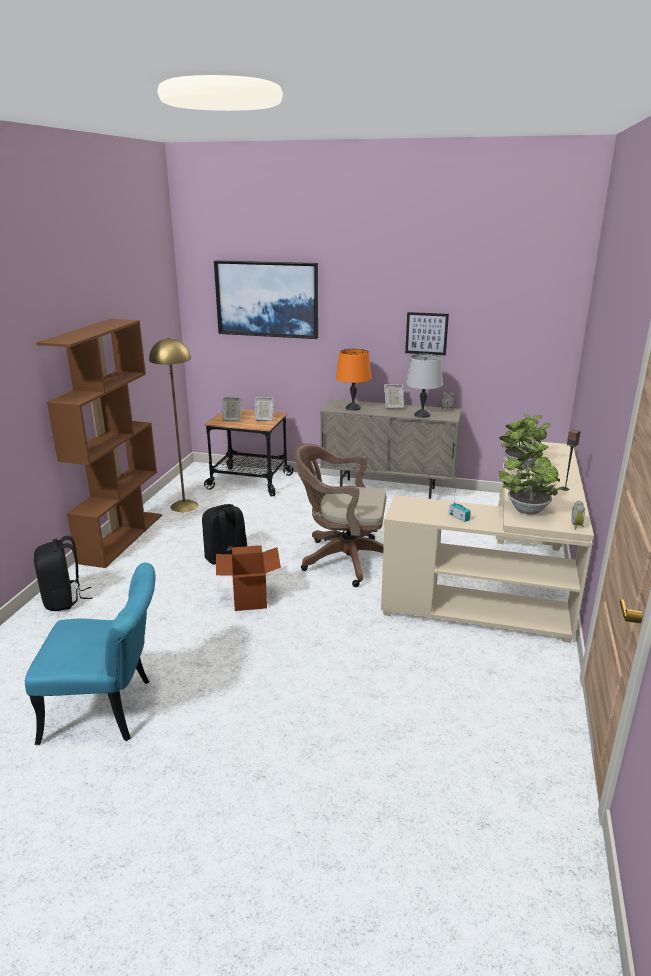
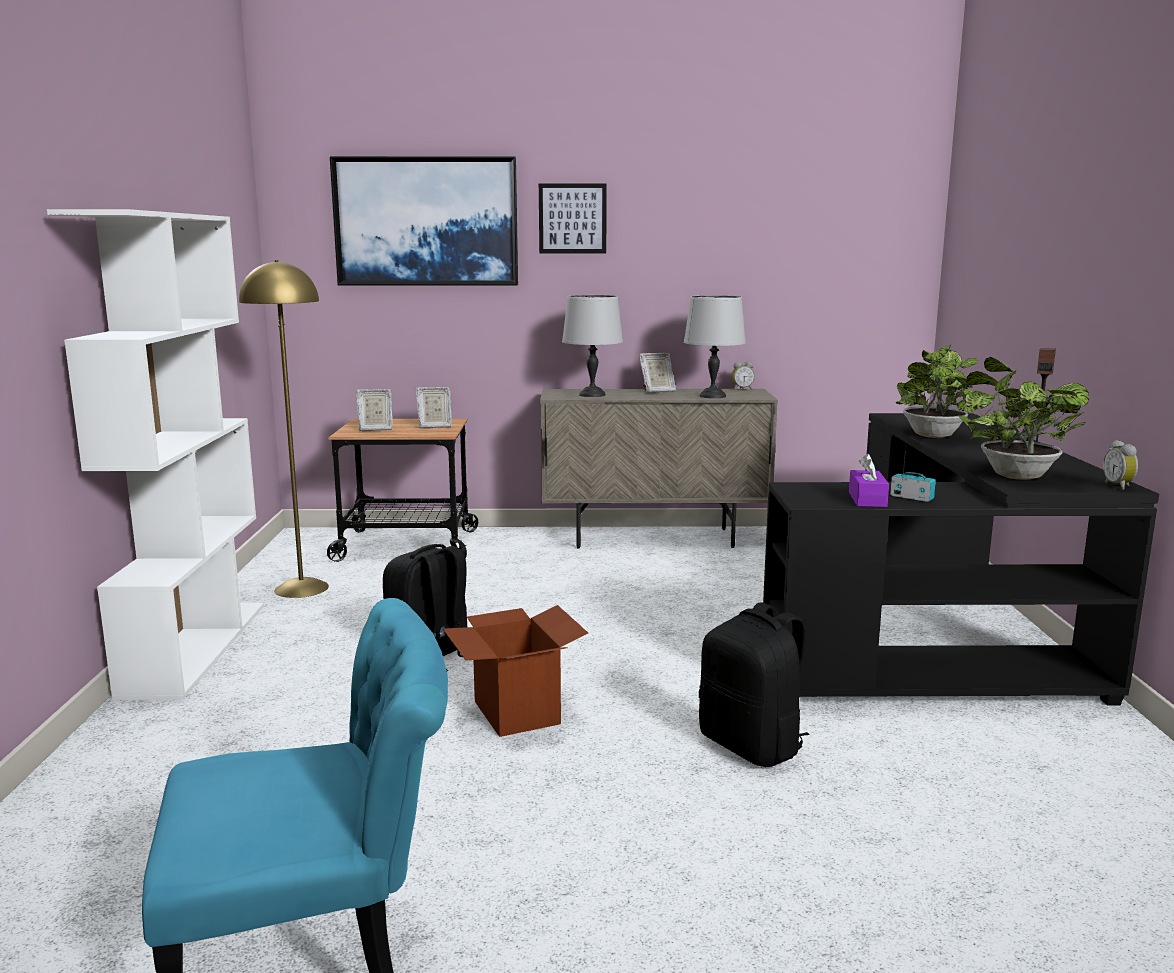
camera: 15 degrees left, 10 degrees down
black backpack [34,536,92,611] -> black backpack moved to [699,602,809,767]
brown bookcase [36,319,162,568] -> white bookcase [47,209,264,700]
brown office chair [295,443,386,587] -> none
orange table lamp [336,349,372,411] -> grey table lamp [562,295,623,397]
beige desk [381,441,594,643] -> black desk [763,413,1159,705]
picture [405,312,449,355] -> picture moved to [539,184,607,253]
none -> purple tissue box [849,454,889,507]

